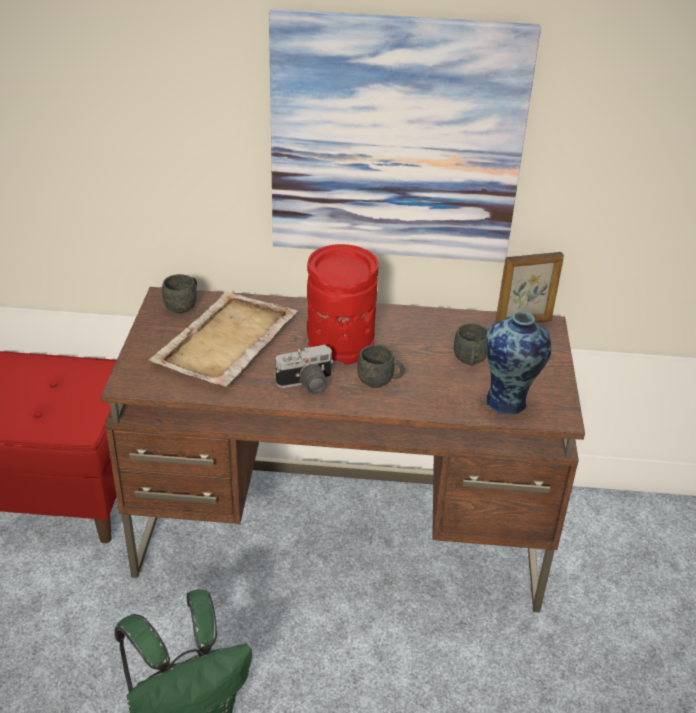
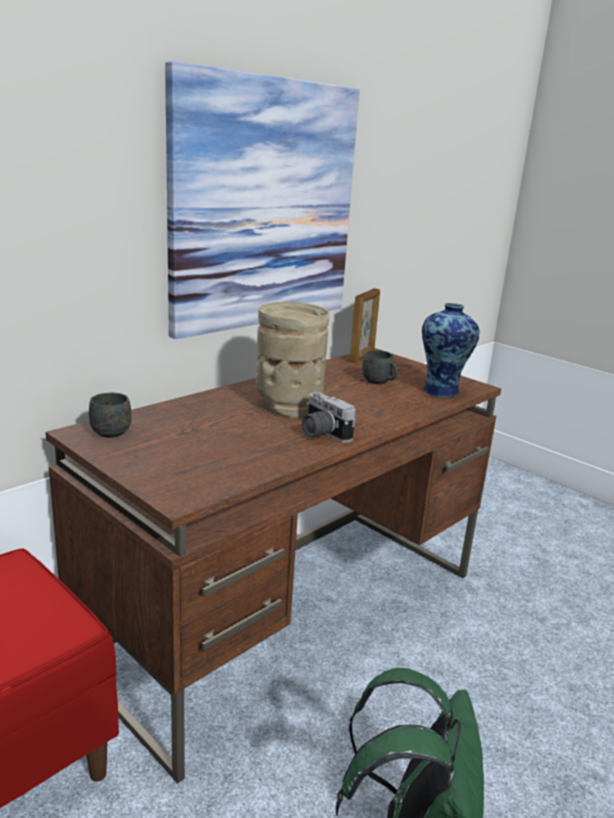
camera: 50 degrees left, 15 degrees down
beige tray [148,291,298,387] -> none
camera [276,345,334,394] -> camera turned 120 degrees clockwise [302,392,356,443]
red vase [307,244,379,365] -> beige vase [256,302,329,418]
grey mug [357,345,405,388] -> none

